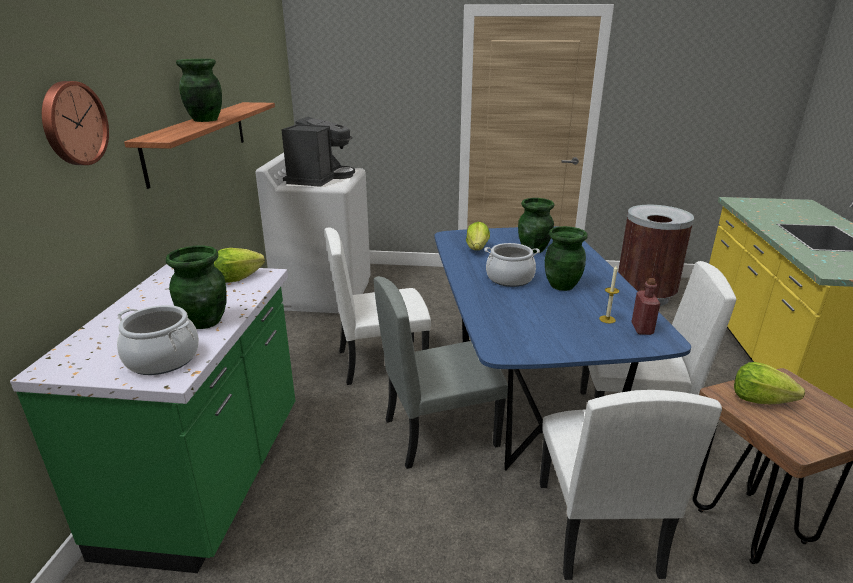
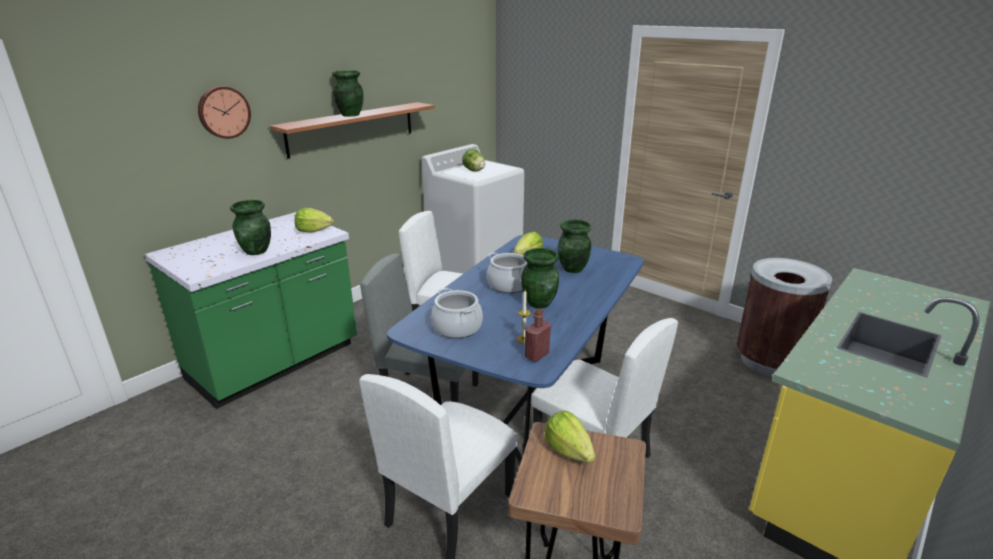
camera: 35 degrees right, 0 degrees up
cooking pot [117,305,199,375] -> cooking pot moved to [431,288,483,339]
coffee machine [281,117,355,187] -> lettuce [462,149,485,172]

